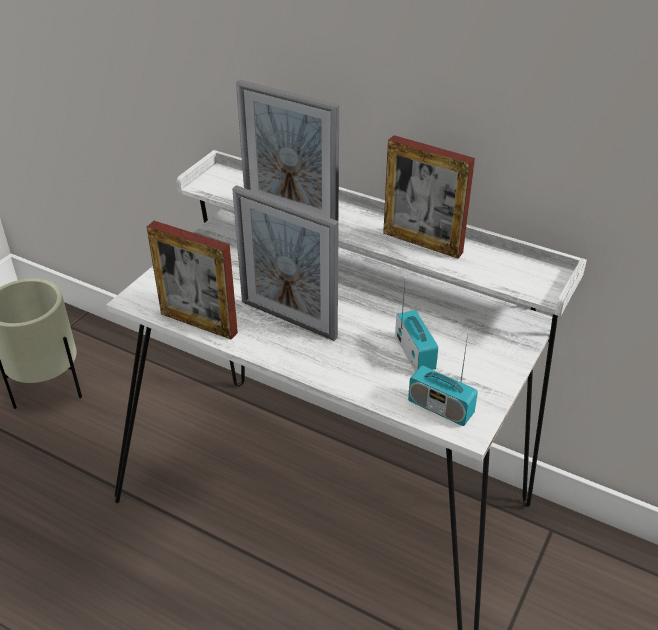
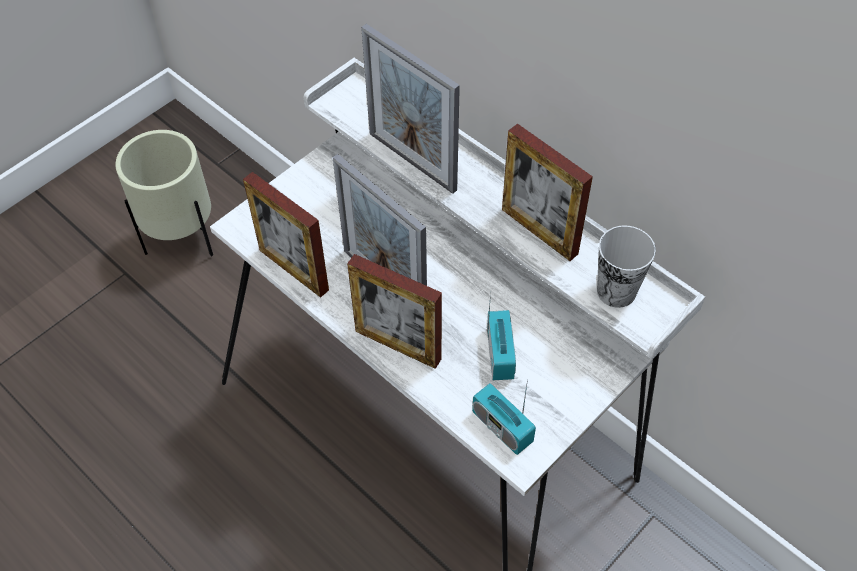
camera: 15 degrees right, 15 degrees up
none -> picture frame [347,254,442,369]
none -> cup [597,225,656,308]

